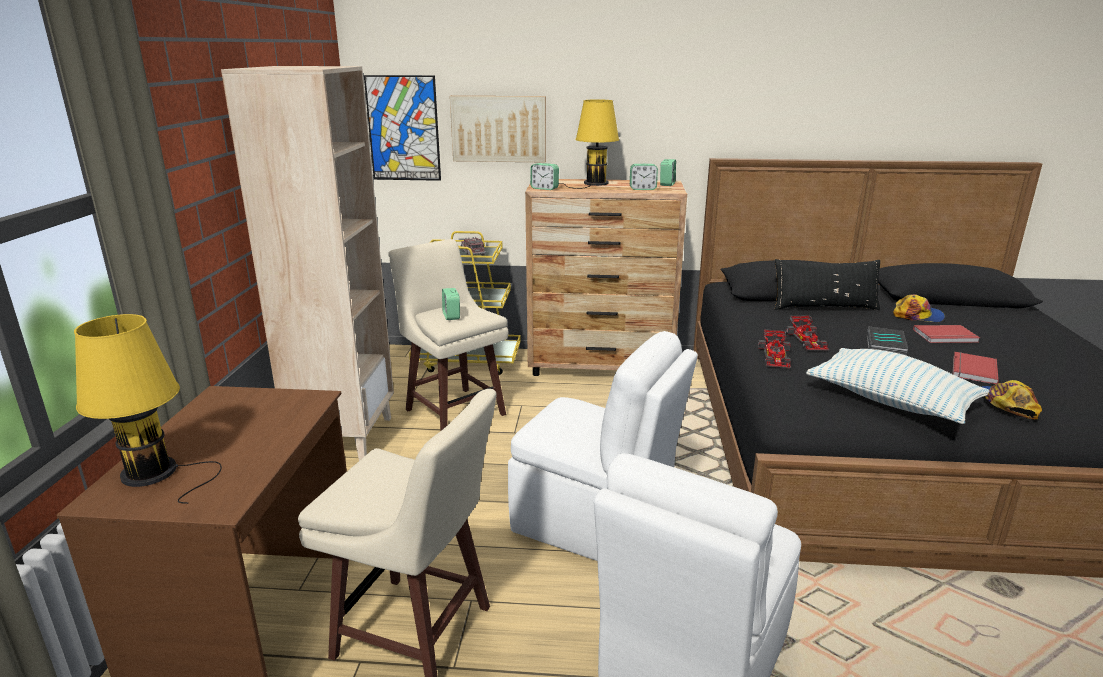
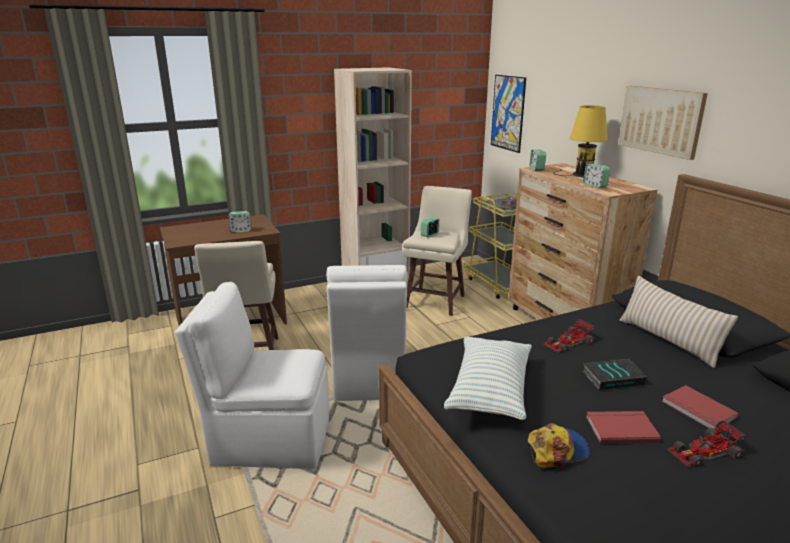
camera: 60 degrees right, 0 degrees up
yellow table lamp [74,314,222,504] -> none
picture [450,96,546,162] -> picture moved to [618,86,708,160]
alarm clock [660,159,676,186] -> alarm clock moved to [229,211,251,232]
toy car [758,329,791,368] -> toy car moved to [668,420,746,468]
black pillow [775,259,880,310] -> beige pillow [619,276,738,368]
cap [893,294,945,322] -> none

